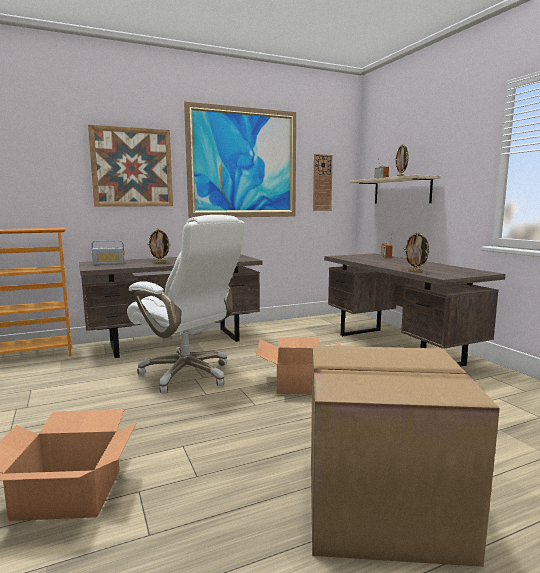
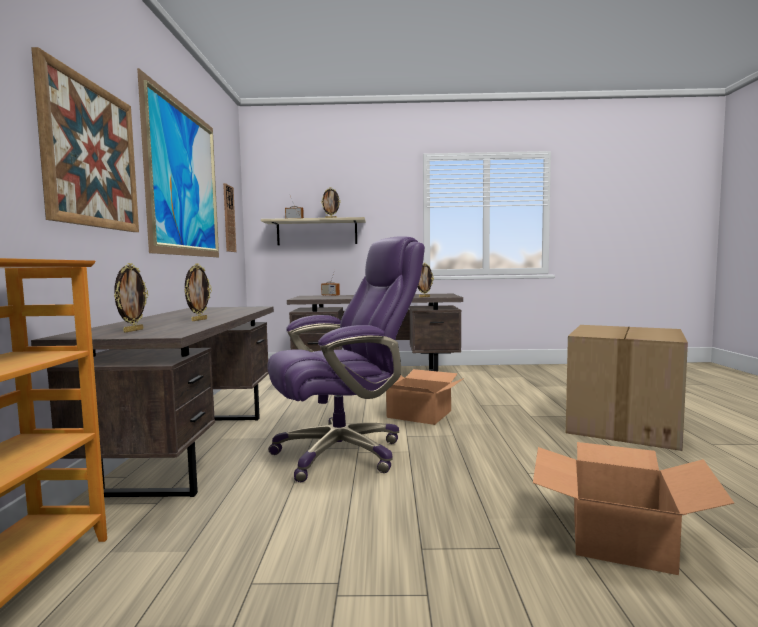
camera: 65 degrees left, 5 degrees down
radio [91,240,125,265] -> picture frame [114,263,149,332]
white office chair [127,215,245,394] -> purple office chair [267,236,425,482]

